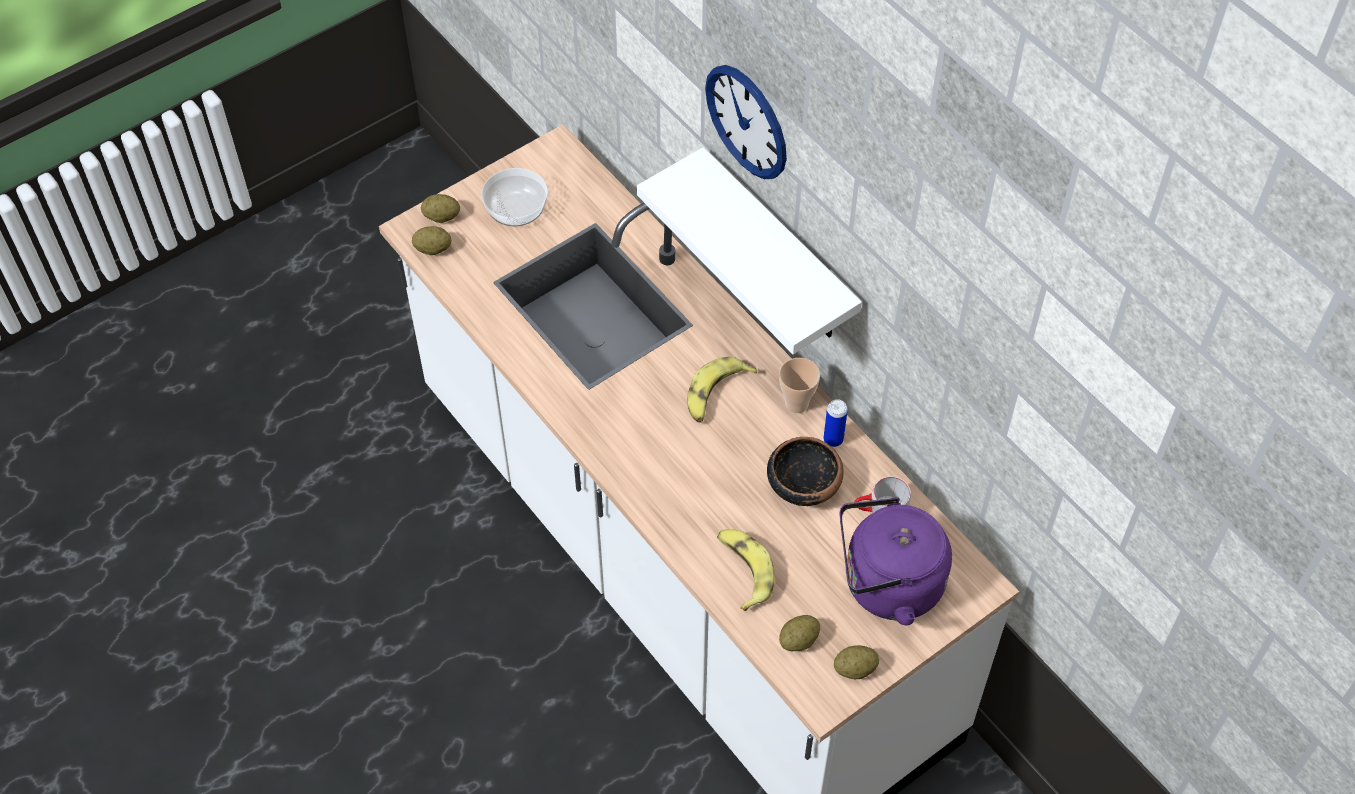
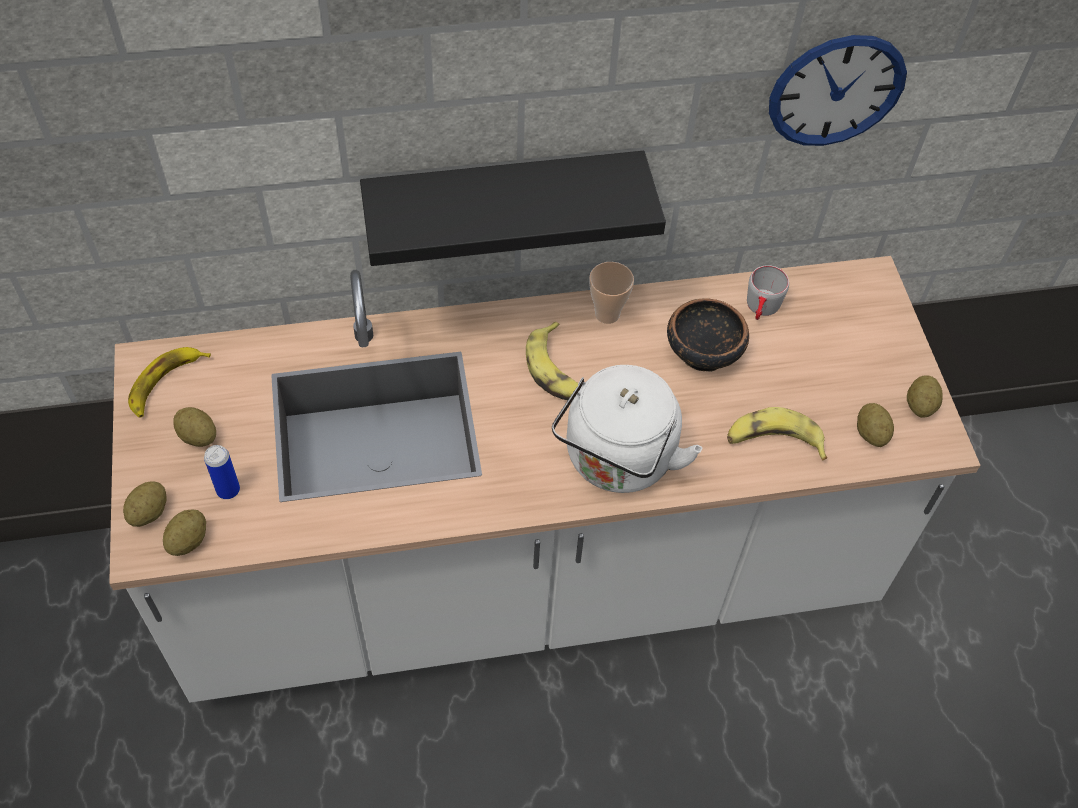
camera: 65 degrees left, 0 degrees up
bowl [482,168,548,227] -> potato [173,407,216,447]
white shelf [637,147,862,354] -> black shelf [360,151,666,266]
wall clock [705,65,787,179] -> wall clock moved to [769,35,907,146]
can [824,399,848,447] -> can moved to [204,445,240,499]
purple kettle [840,497,952,625] -> none
none -> banana [128,347,211,418]
none -> white kettle [552,365,703,493]

